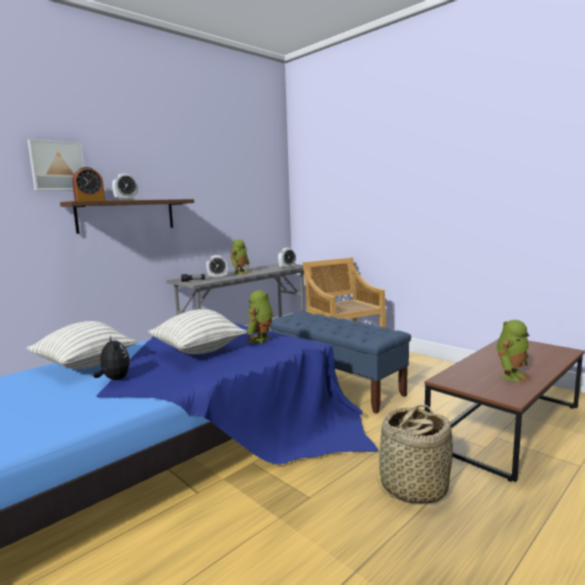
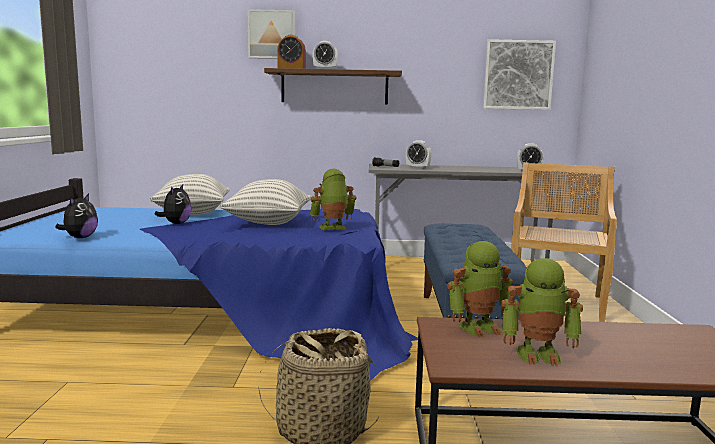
camera: 45 degrees right, 0 degrees up
toy robot [230,239,250,274] -> toy robot moved to [447,241,513,337]
none -> plush toy [55,194,98,238]
none -> picture [483,39,556,110]

